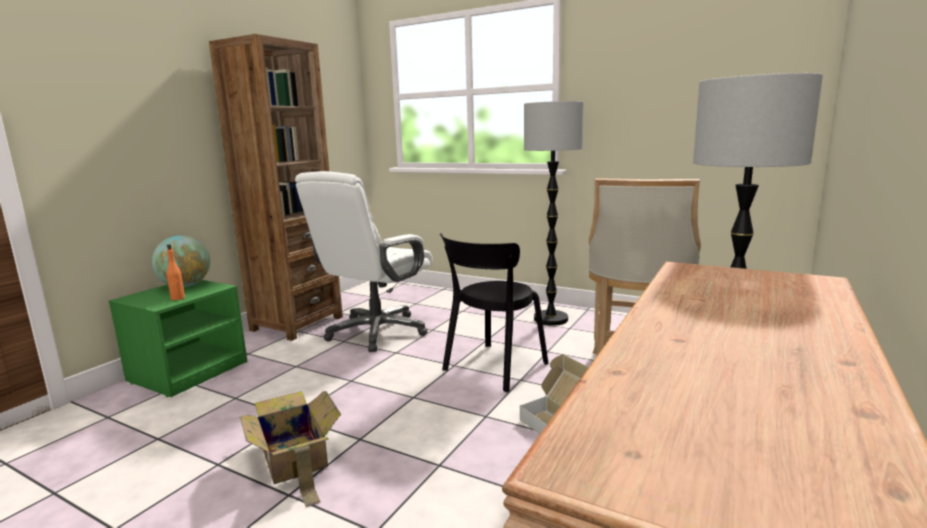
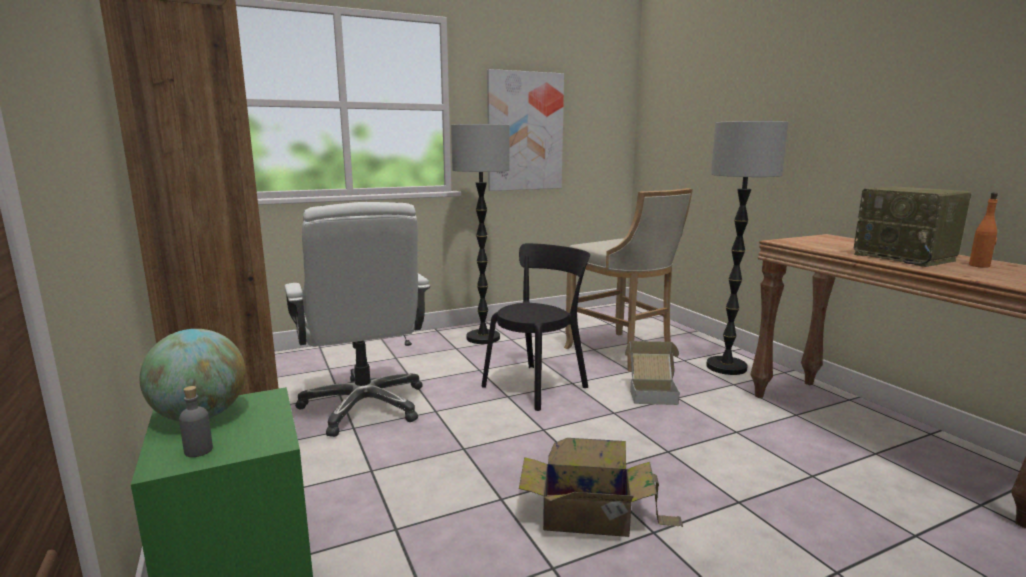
camera: 55 degrees left, 0 degrees up
orange bottle [167,244,185,300] -> orange bottle moved to [969,193,998,268]
black chair [440,233,549,392] -> black chair turned 120 degrees counterclockwise [481,243,590,411]
none -> grey bottle [179,386,213,457]
none -> picture [487,69,564,191]
none -> radio [854,186,971,267]

